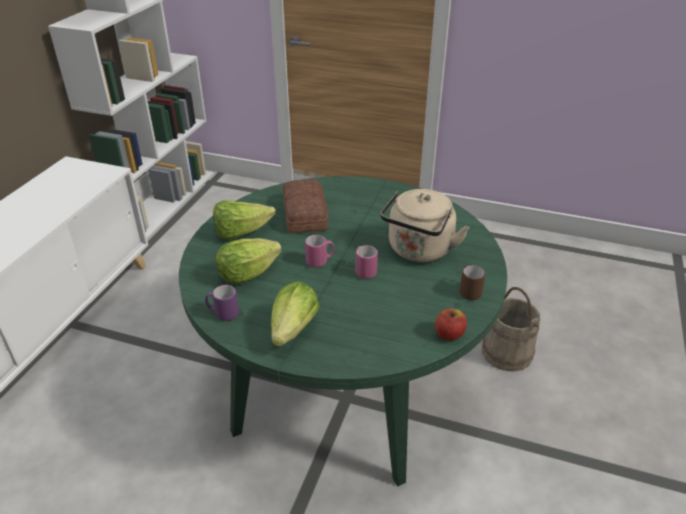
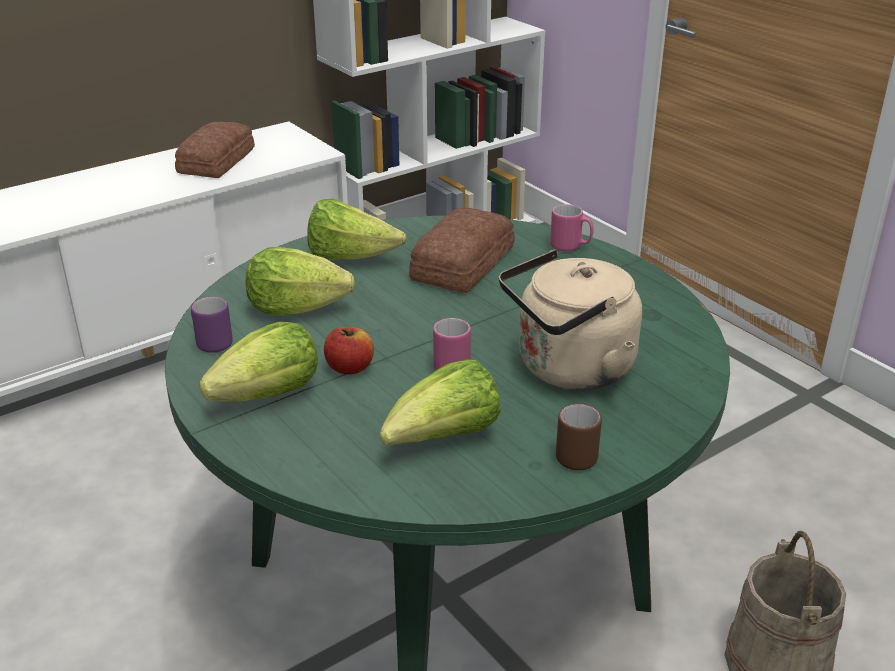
camera: 35 degrees right, 5 degrees down
pink mug [305,235,335,267] -> pink mug moved to [550,204,594,251]
apple [435,309,467,341] -> apple moved to [324,327,374,374]
none -> bread [175,122,255,178]
none -> lettuce [380,359,501,446]

